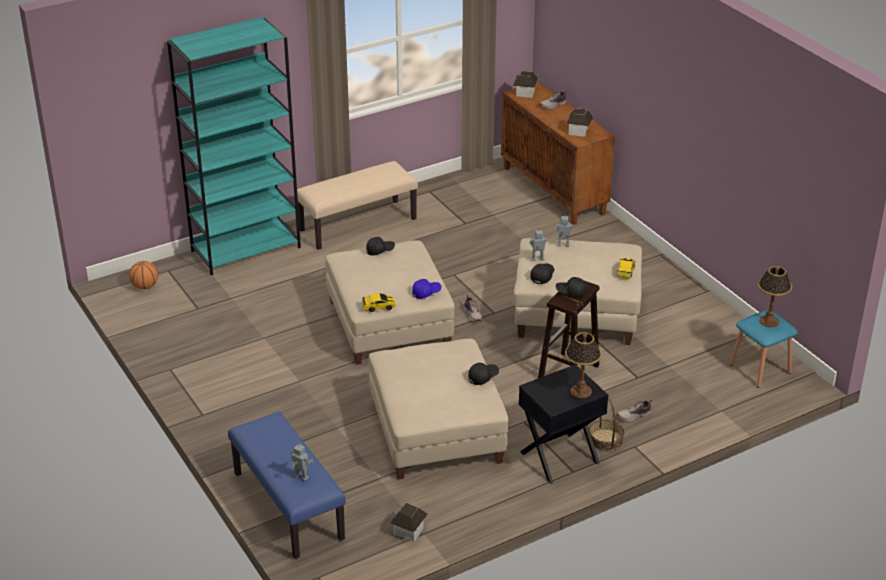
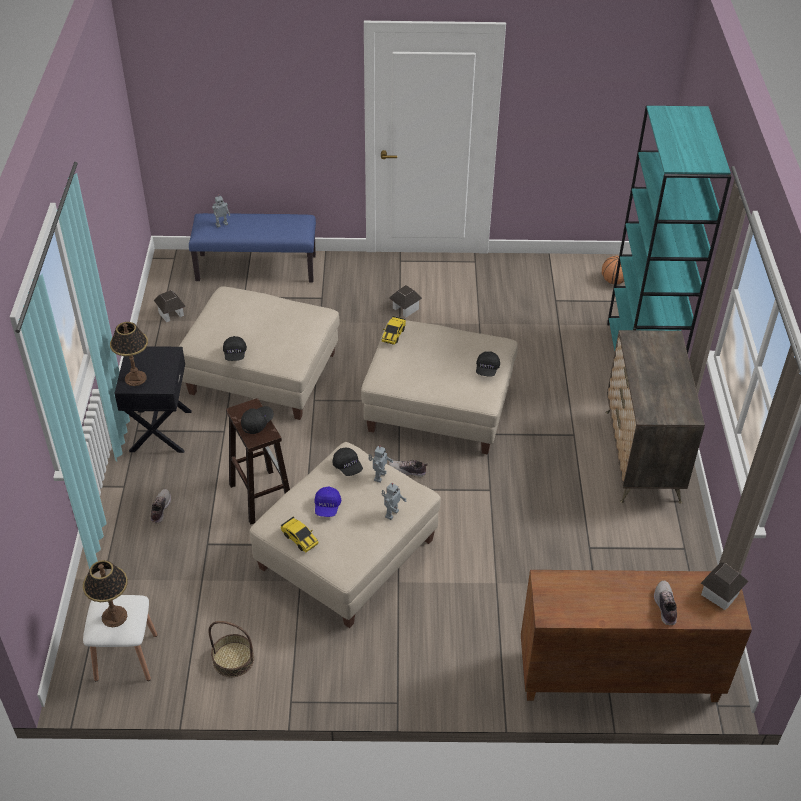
camera: 120 degrees right, 10 degrees up
beige bench [297,161,418,250] -> dresser [606,330,705,504]
blue cap [412,279,441,299] -> blue cap moved to [314,487,342,517]
toy house [566,108,593,137] -> toy house moved to [389,285,422,317]
basket [589,396,624,452] -> basket moved to [208,621,254,677]
blue stool [730,310,798,388] -> white stool [83,595,158,681]

